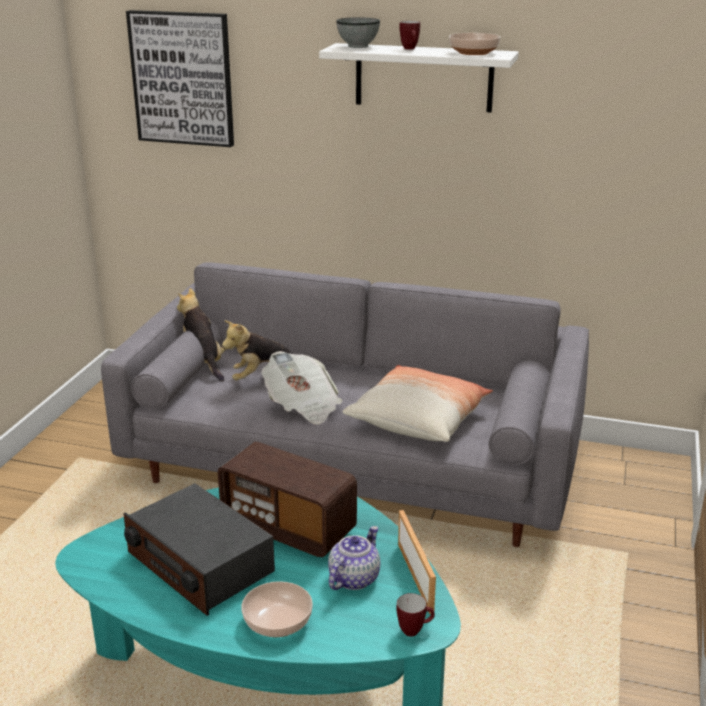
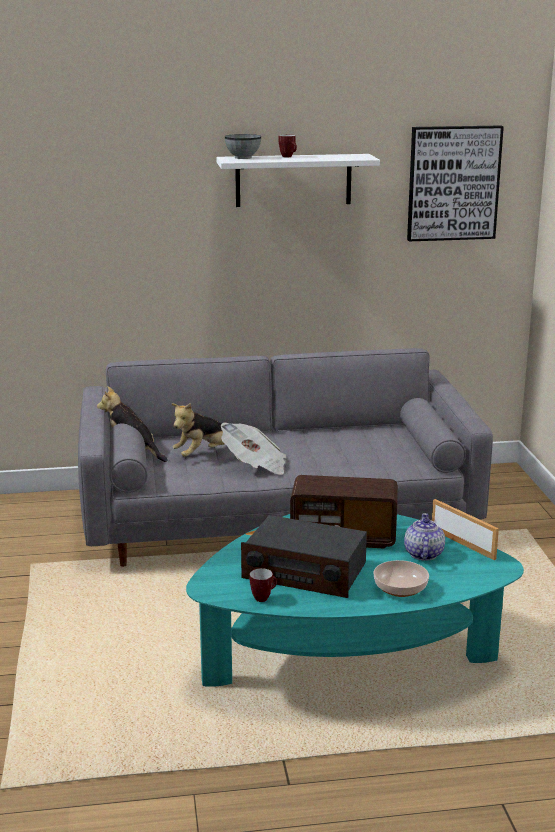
camera: 25 degrees left, 5 degrees down
picture [126,10,234,147] -> picture moved to [407,125,504,241]
pillow [342,365,493,442] -> none
mug [396,593,435,637] -> mug moved to [250,568,277,602]
bowl [449,33,501,55] -> none

